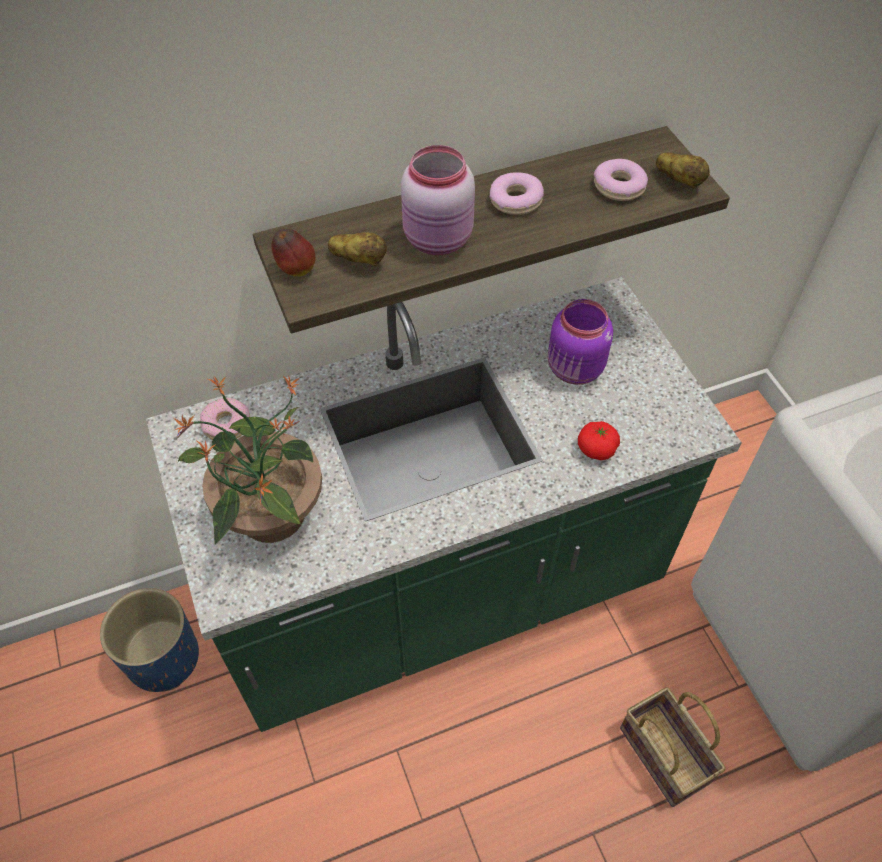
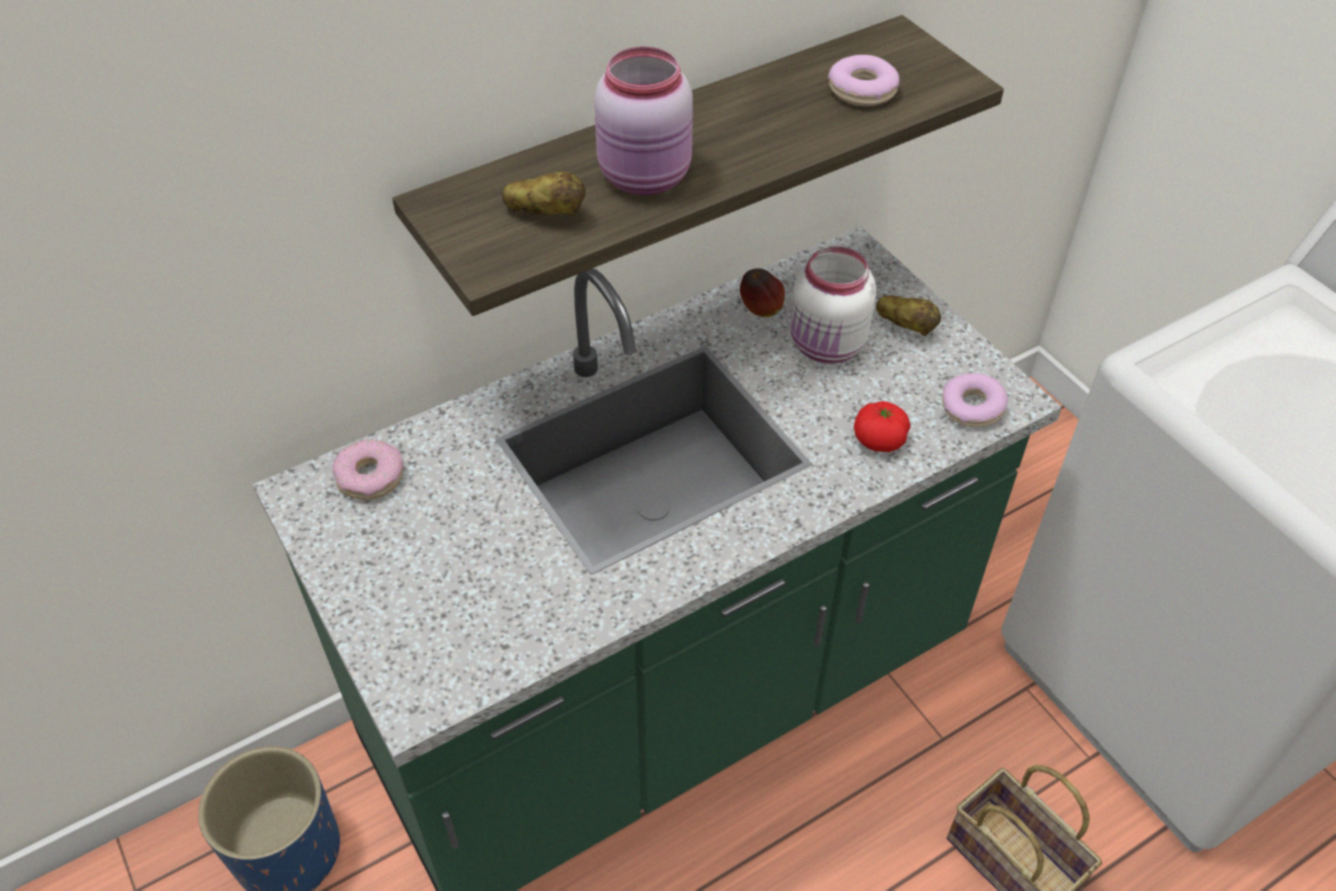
camera: 10 degrees left, 5 degrees down
potted plant [174,375,322,545] -> none
apple [271,229,316,277] -> apple moved to [740,268,785,317]
donut [489,172,544,215] -> donut moved to [942,373,1008,427]
purple jar [548,299,613,385] -> white jar [790,246,876,364]
potato [656,153,710,188] -> potato moved to [876,295,941,336]

